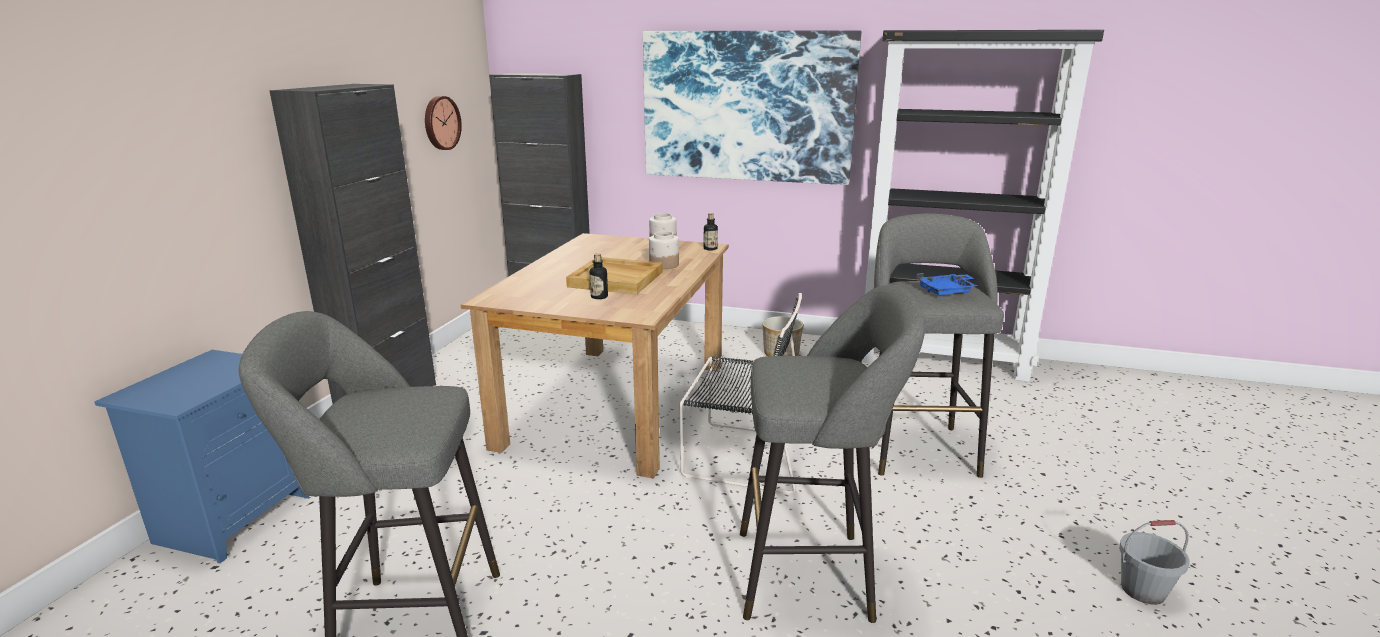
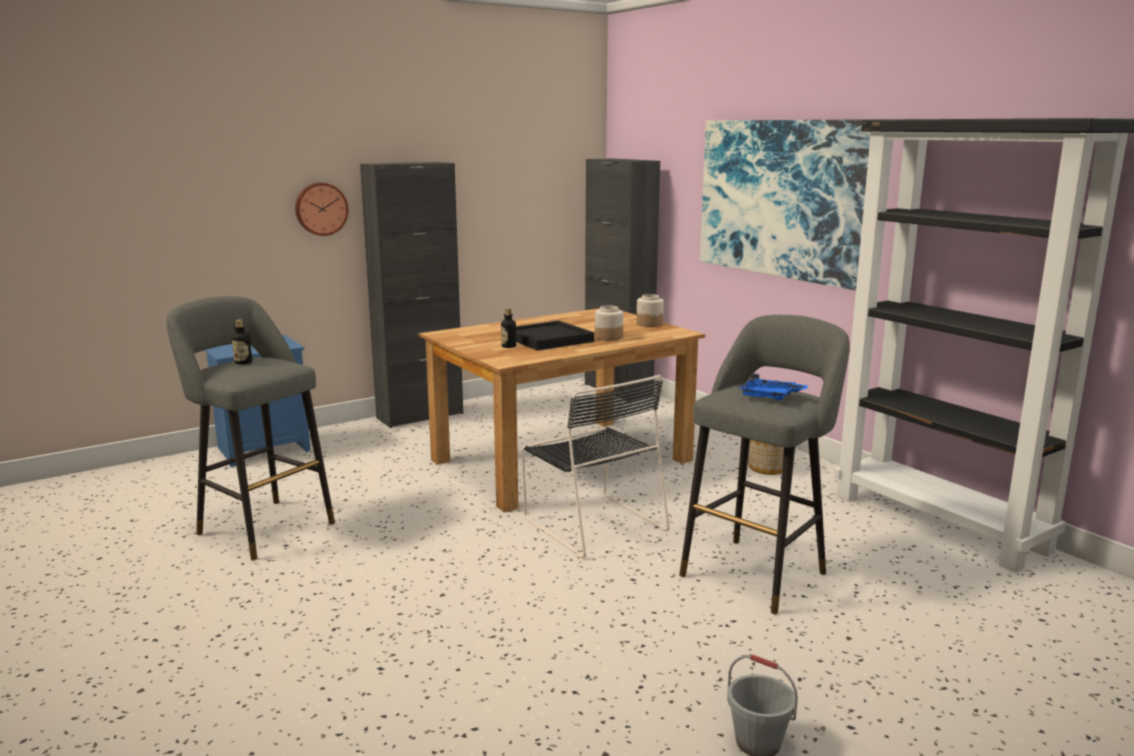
camera: 40 degrees right, 5 degrees down
wall clock [425,96,462,150] -> wall clock moved to [295,183,349,236]
beige tray [566,257,663,295] -> black tray [516,320,594,351]
bottle [704,213,718,251] -> bottle moved to [232,319,252,365]
grey stool [740,284,925,623] -> none

